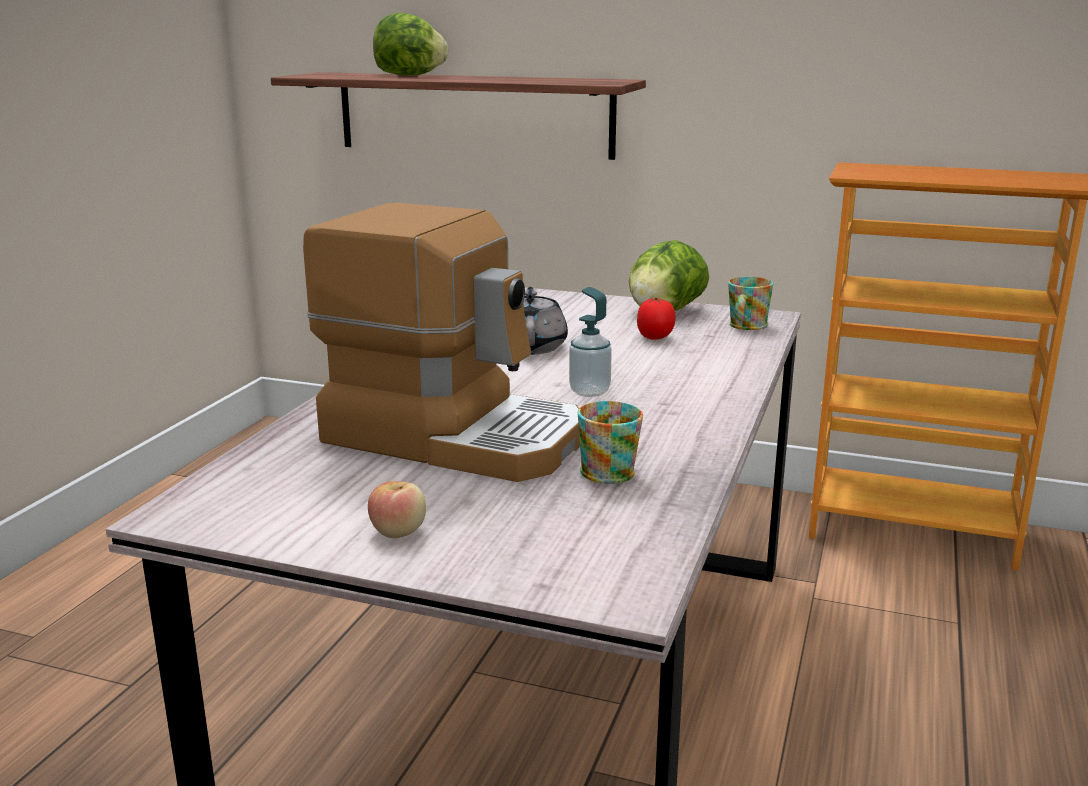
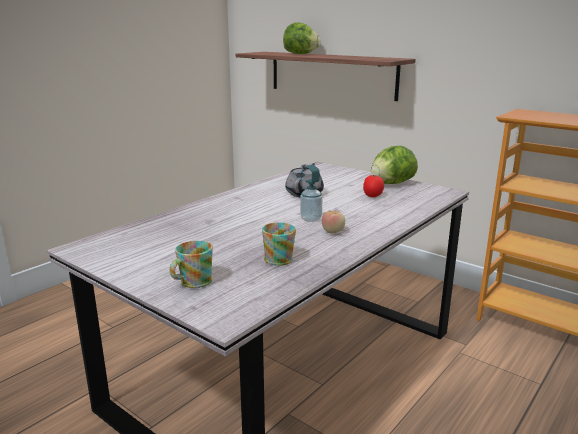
camera: 20 degrees right, 0 degrees up
coffee machine [303,203,580,482] -> none
apple [368,481,426,538] -> apple moved to [322,211,345,233]
mug [728,277,773,330] -> mug moved to [169,241,213,288]

